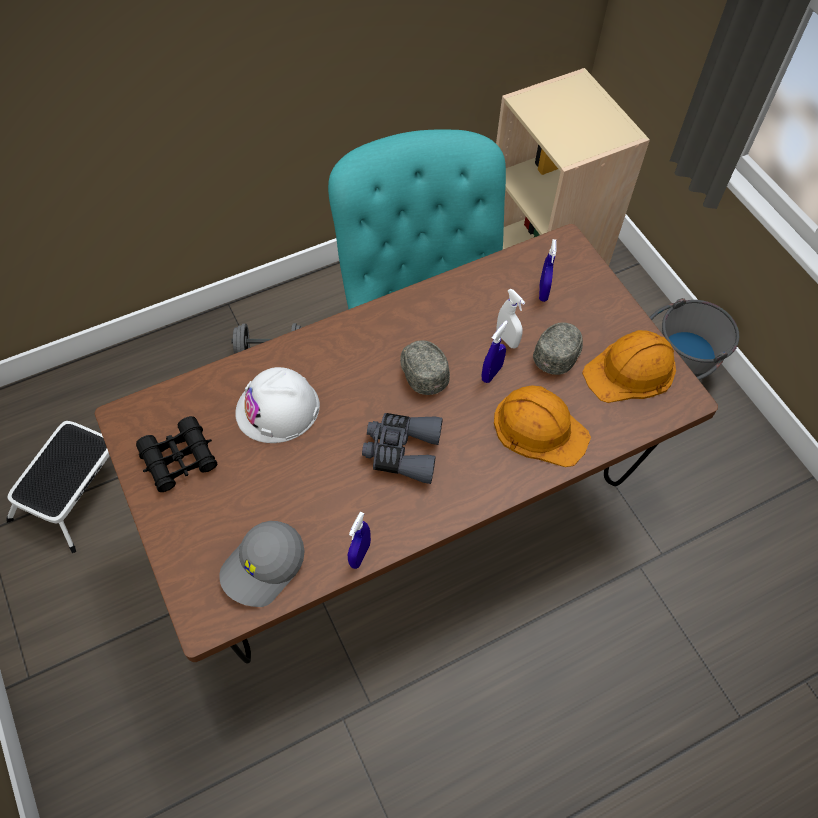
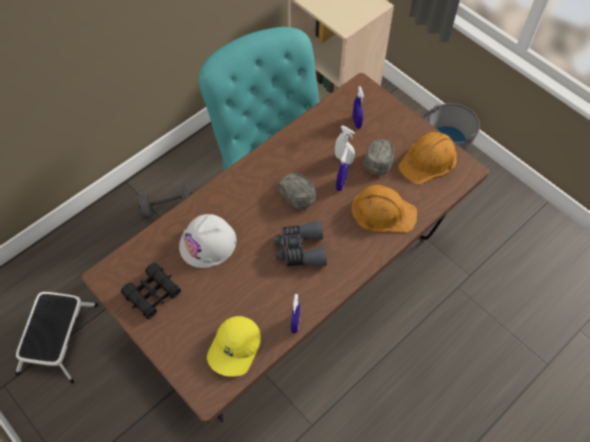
camera: 15 degrees left, 0 degrees up
grey cap [219,521,304,607] -> yellow cap [207,316,261,377]

